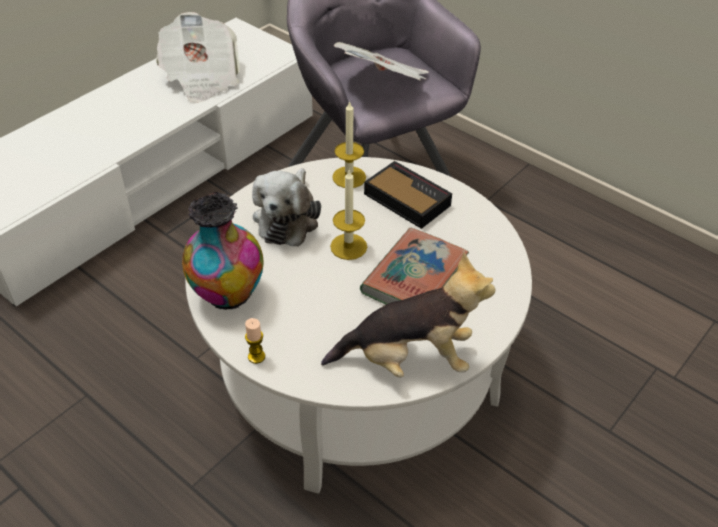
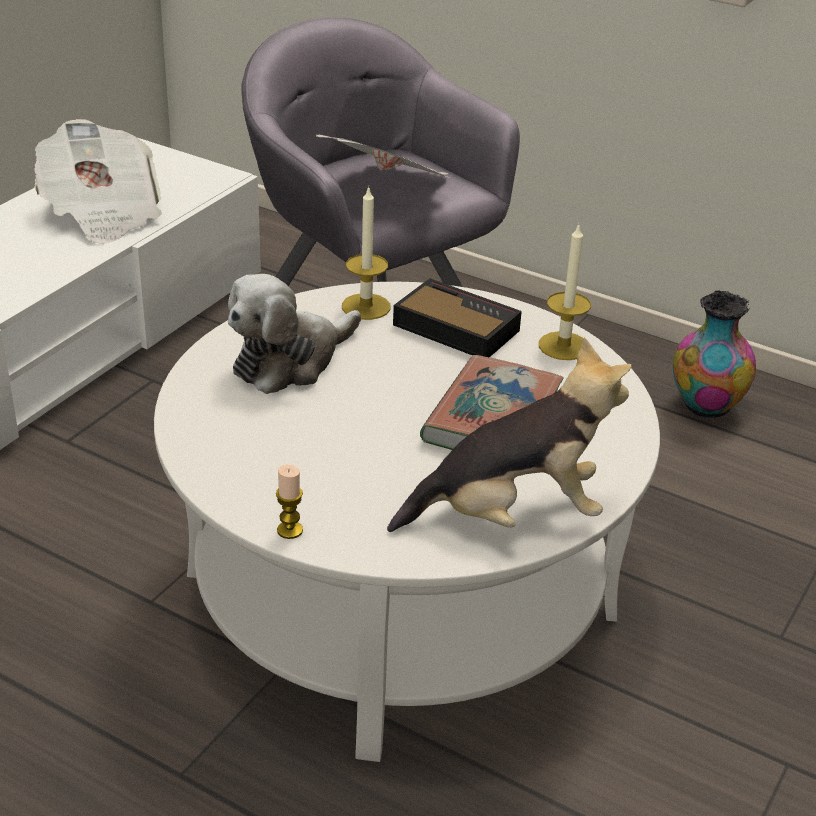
camera: 10 degrees left, 10 degrees down
vase [182,192,264,310] -> vase moved to [673,290,756,419]
plush toy [252,168,321,247] -> plush toy turned 45 degrees clockwise [228,274,361,394]
candle [330,170,367,260] -> candle moved to [539,223,591,360]

